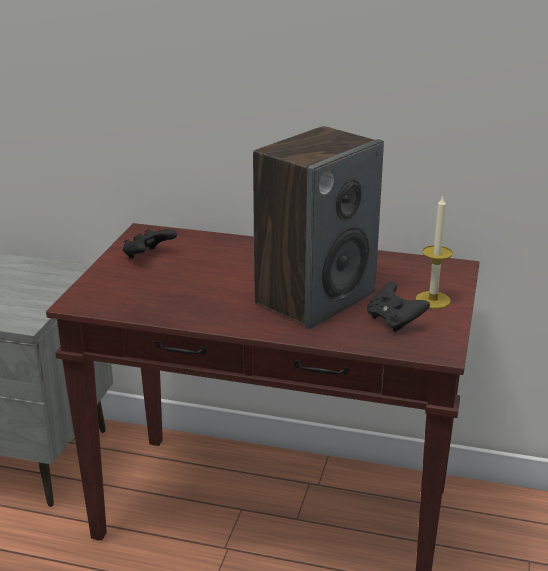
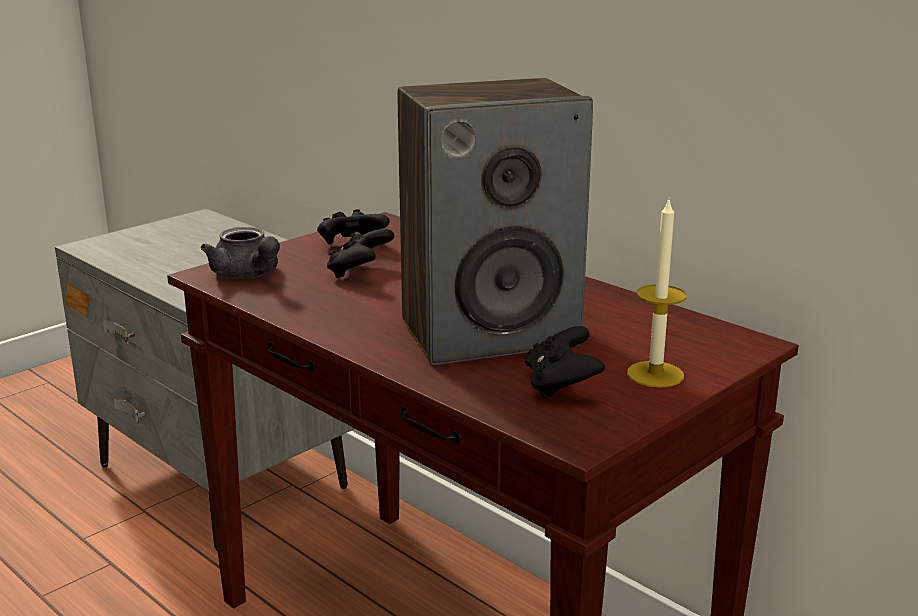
camera: 30 degrees right, 5 degrees down
none -> grey teapot [201,227,280,279]
none -> black game controller [327,229,394,278]

